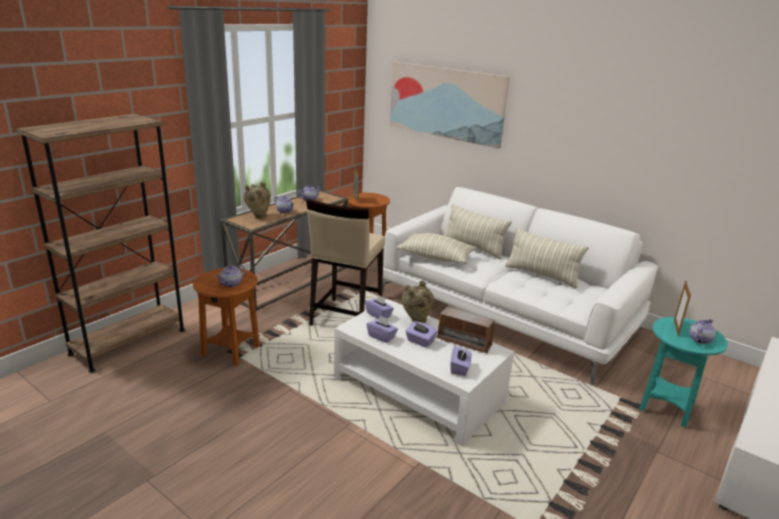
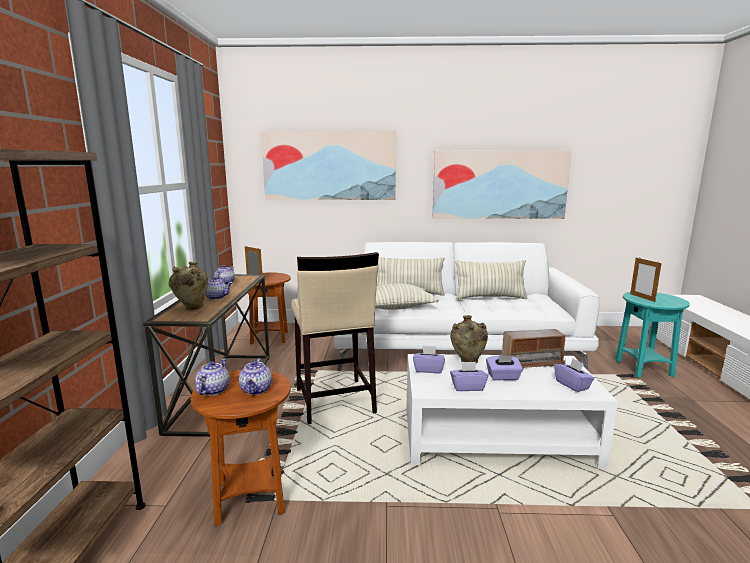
camera: 35 degrees left, 10 degrees down
teapot [689,319,716,344] -> teapot moved to [195,359,230,396]
none -> picture [432,151,572,219]

